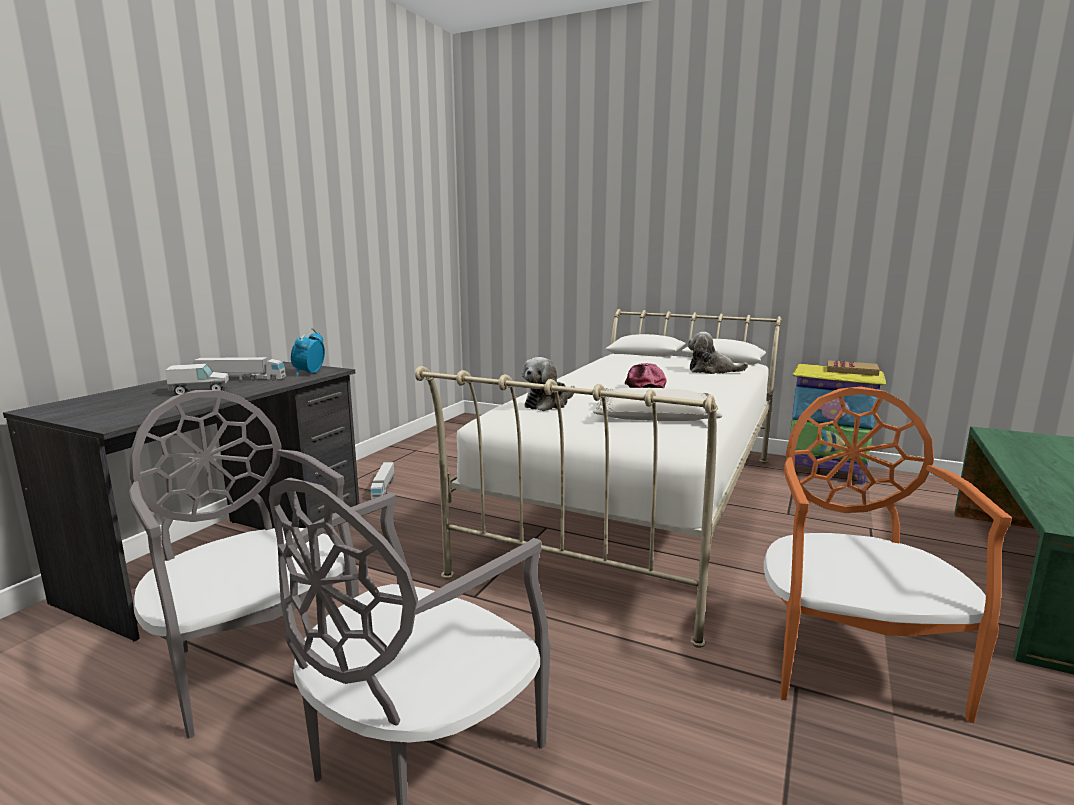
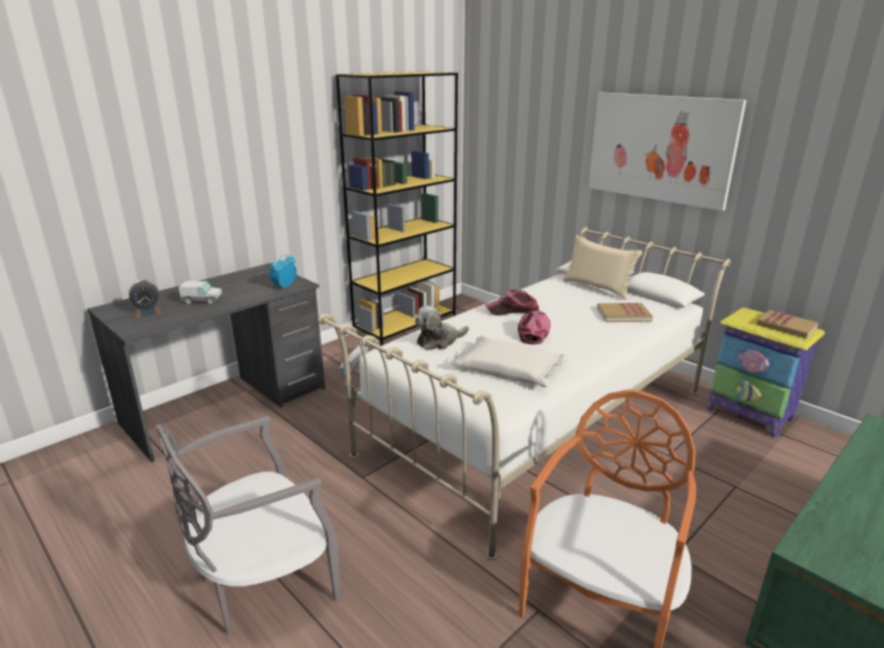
camera: 20 degrees right, 10 degrees up
grey chair [129,390,359,738] -> none
toy truck [193,357,286,381] -> none
plush toy [687,332,748,374] -> book [597,303,653,322]
none -> alarm clock [129,280,161,318]
none -> yellow bookcase [336,72,458,346]
none -> cap [485,289,539,316]
none -> beige pillow [563,235,642,300]
none -> picture [589,92,747,211]

